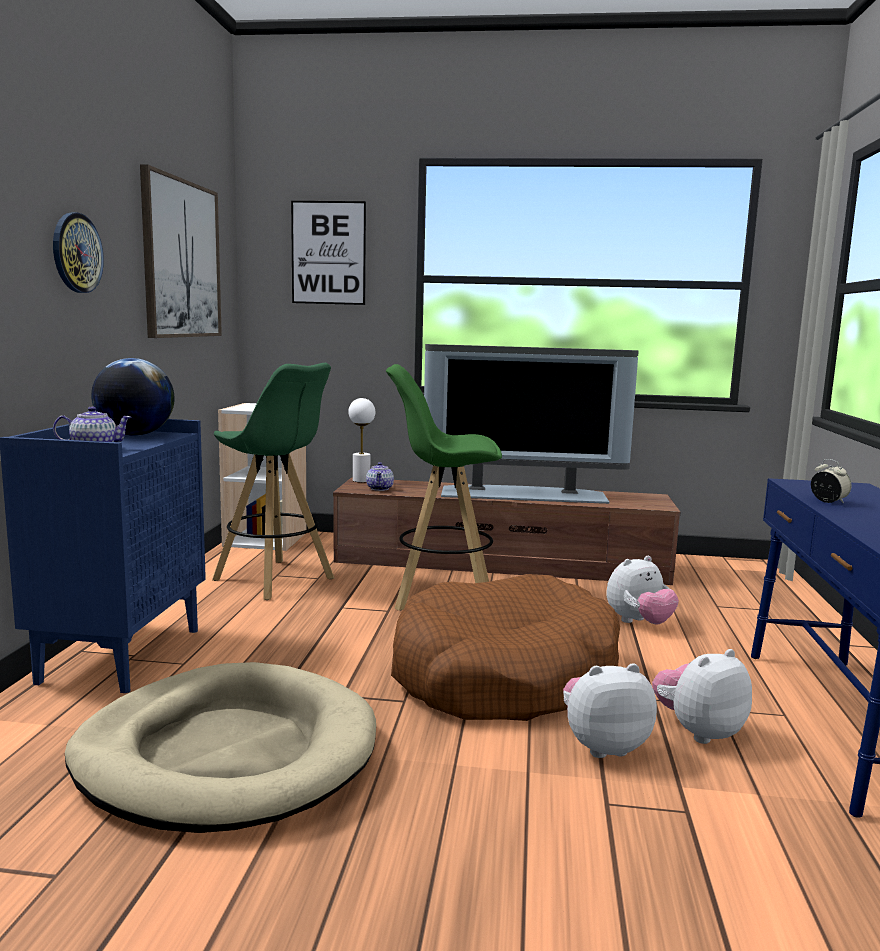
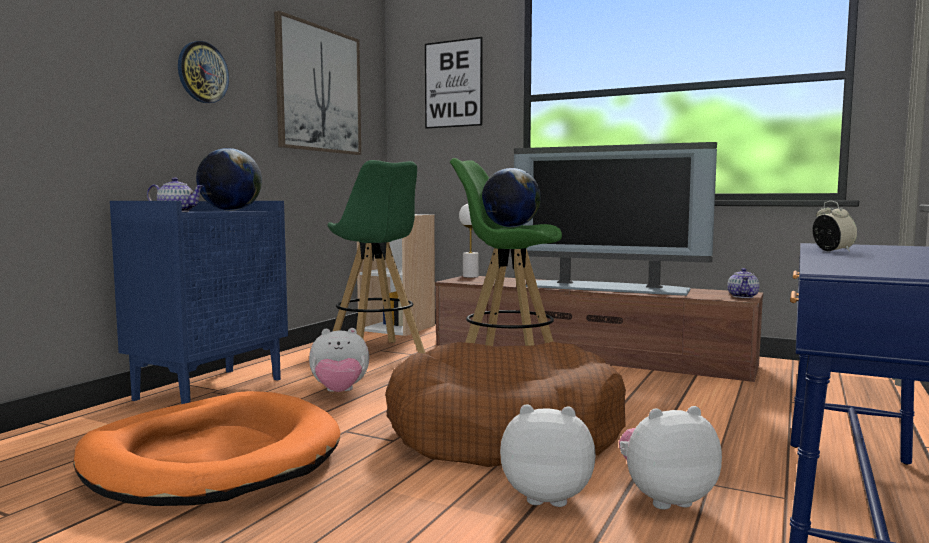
camera: 20 degrees right, 5 degrees down
beige dog bed [65,662,376,833] -> orange dog bed [73,391,340,506]
teapot [366,462,394,491] -> teapot moved to [727,268,760,298]
plush toy [606,556,679,624] -> plush toy moved to [309,328,369,392]
none -> globe [482,168,541,227]

